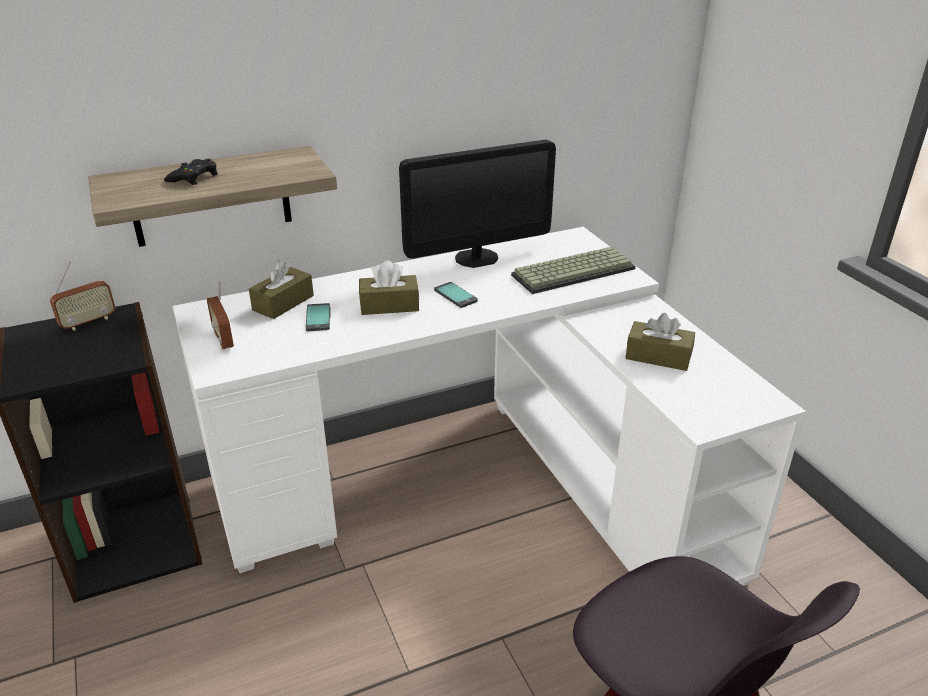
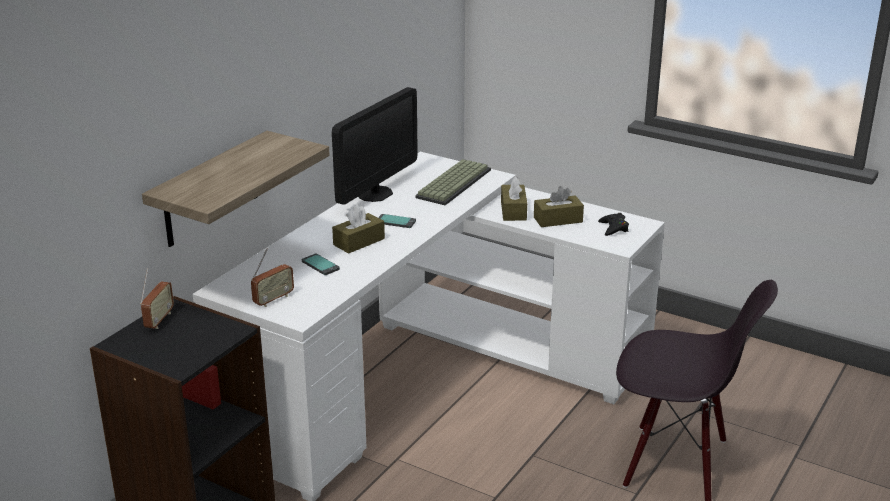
camera: 35 degrees left, 5 degrees down
black game controller [164,159,218,185] -> black game controller moved to [598,213,629,236]
radio [207,280,234,350] -> radio turned 75 degrees counterclockwise [251,249,294,307]
brown tissue box [249,259,314,319] -> brown tissue box moved to [501,177,527,221]

